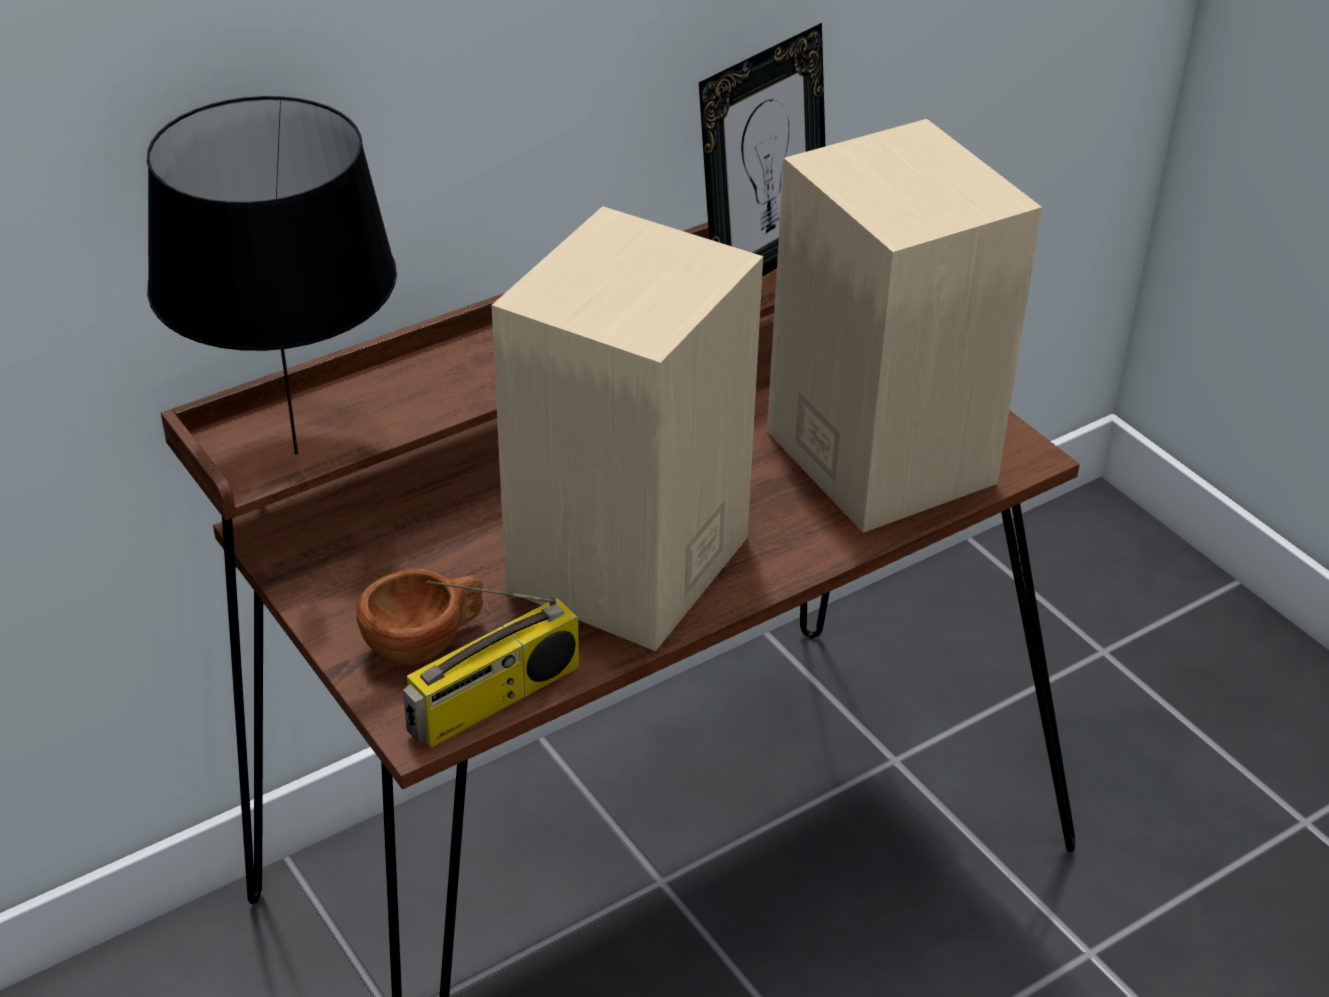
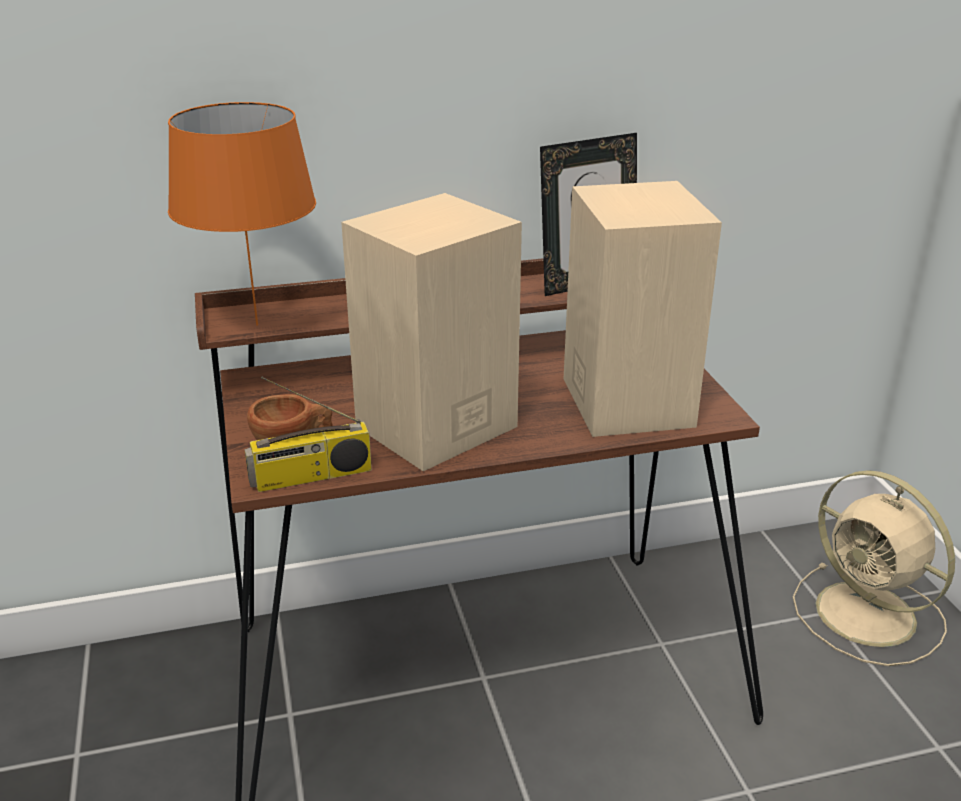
camera: 20 degrees right, 10 degrees down
black table lamp [147,96,397,455] -> orange table lamp [168,102,316,326]
none -> beige fan [793,470,955,666]

